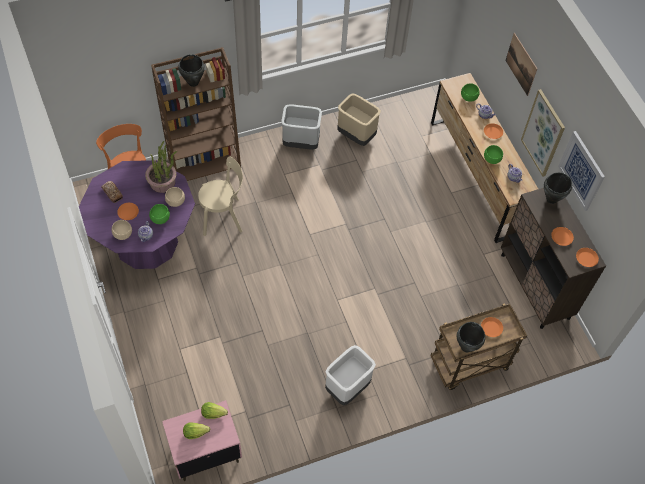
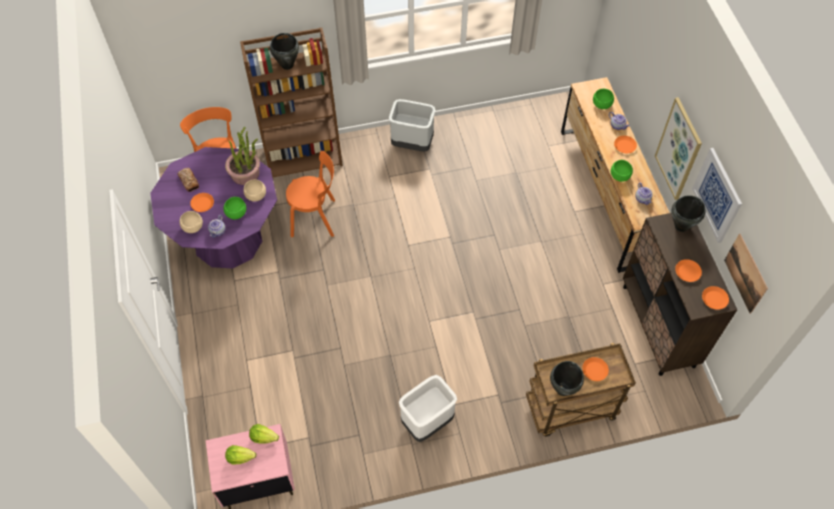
camera: 10 degrees right, 0 degrees up
beige chair [198,156,243,236] -> orange chair [286,151,335,237]
beige trash can [337,93,381,146] -> none
picture [505,33,537,96] -> picture moved to [724,234,768,314]

